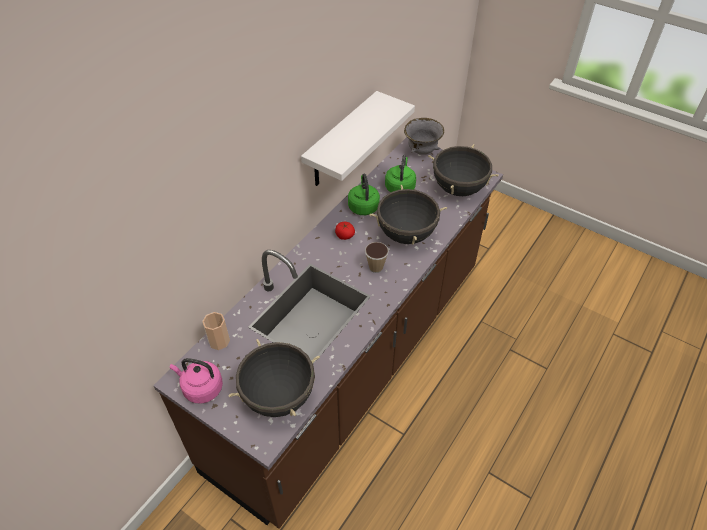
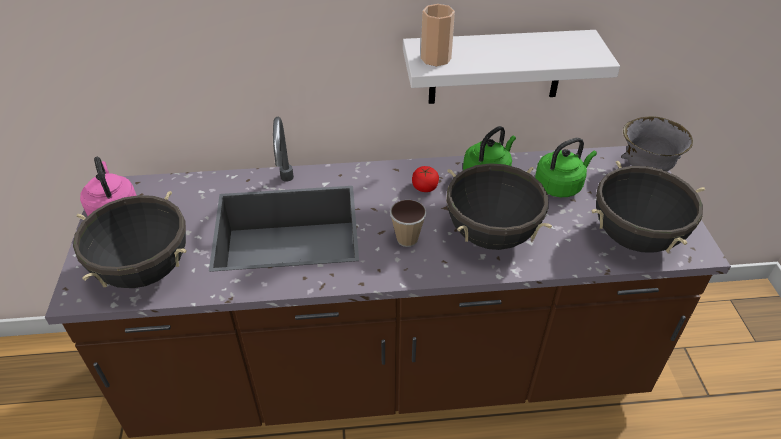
camera: 50 degrees right, 5 degrees down
cup [202,312,230,350] -> cup moved to [421,4,455,66]

